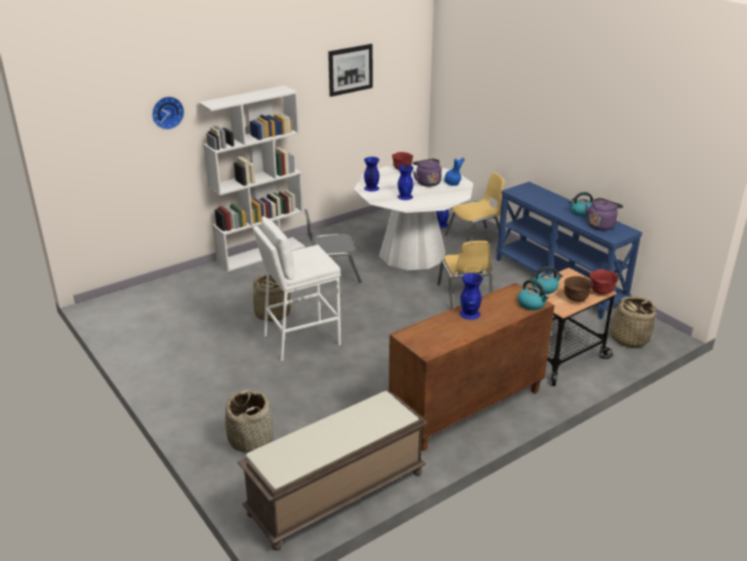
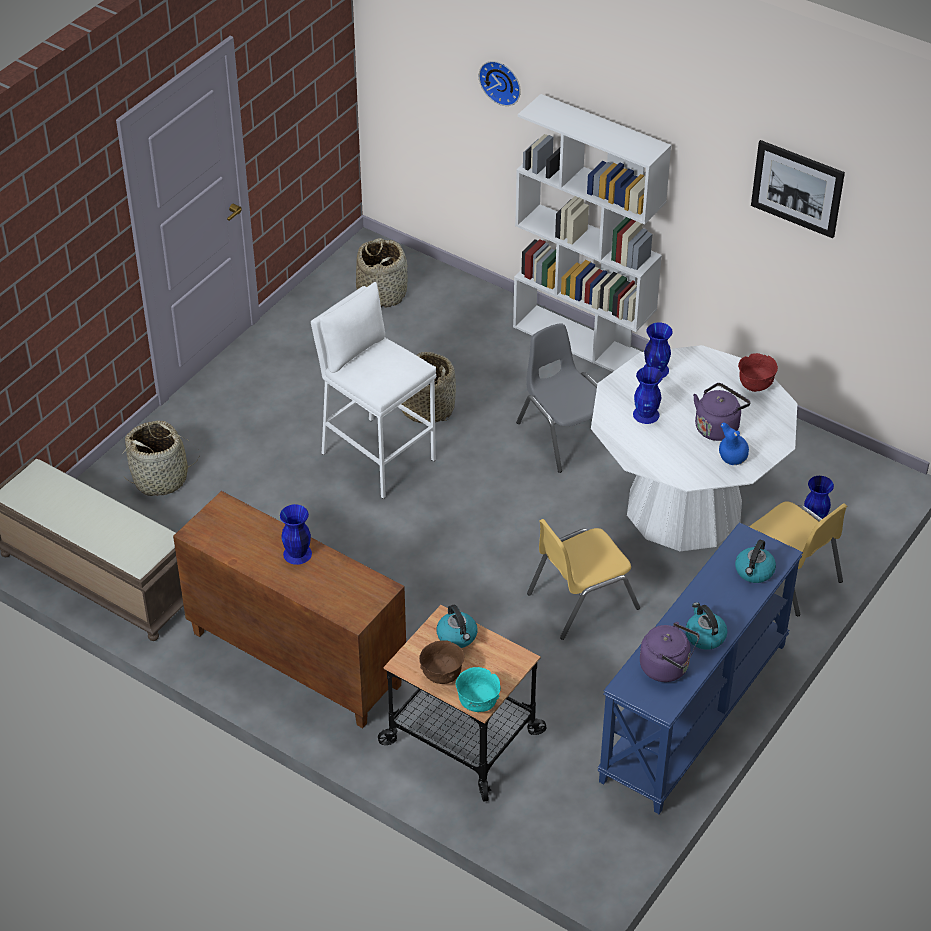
camera: 70 degrees right, 15 degrees up
kettle [518,279,549,310] -> kettle moved to [735,540,776,583]
red bowl [590,269,619,295] -> turquoise bowl [456,667,501,712]
basket [604,297,658,347] -> basket moved to [356,239,407,308]

